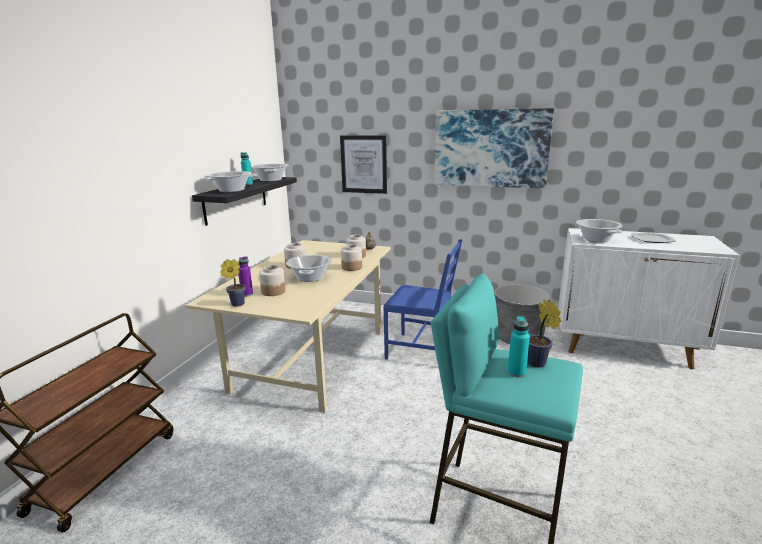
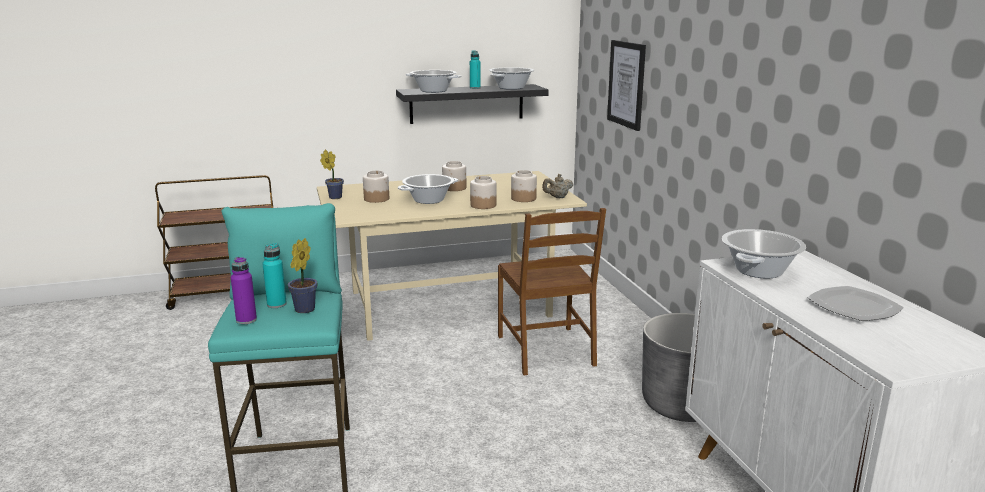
camera: 55 degrees right, 0 degrees up
purple bottle [238,256,253,297] -> purple bottle moved to [231,257,257,324]
blue chair [384,239,463,359] -> brown chair [498,208,606,375]
picture [434,108,554,188] -> none

